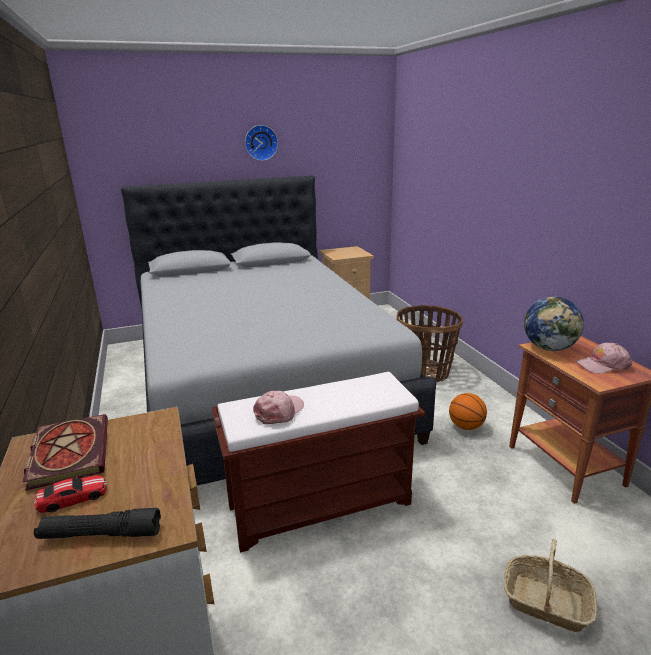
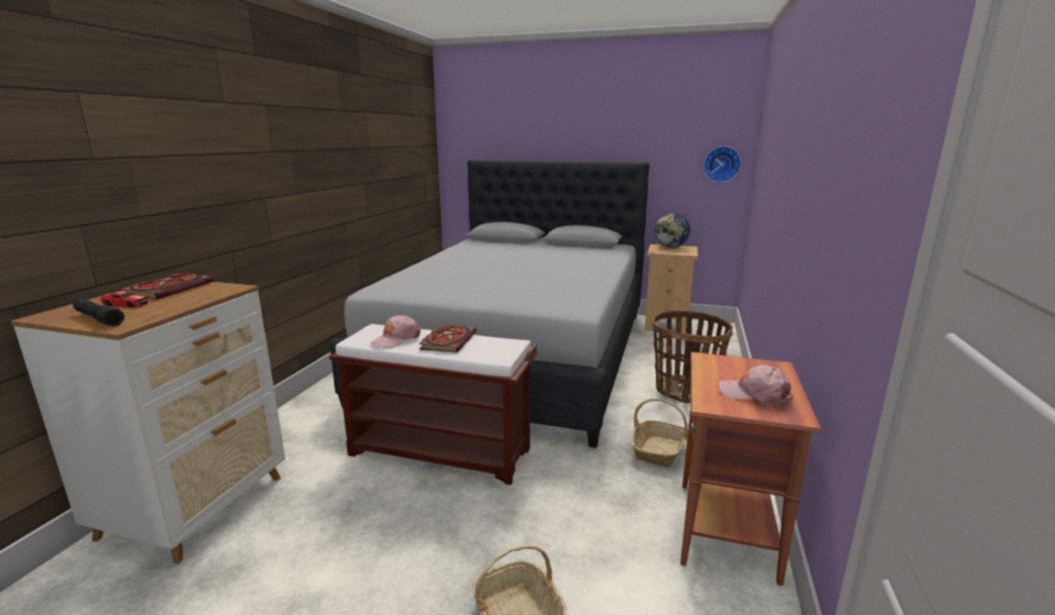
camera: 35 degrees right, 5 degrees down
wall clock [245,125,278,161] -> wall clock moved to [703,146,741,183]
pink cap [253,391,304,425] -> pink cap turned 150 degrees clockwise [371,315,421,348]
basketball [449,393,487,430] -> basket [632,398,688,467]
globe [524,296,584,351] -> globe moved to [655,213,690,248]
none -> book [419,325,477,353]

